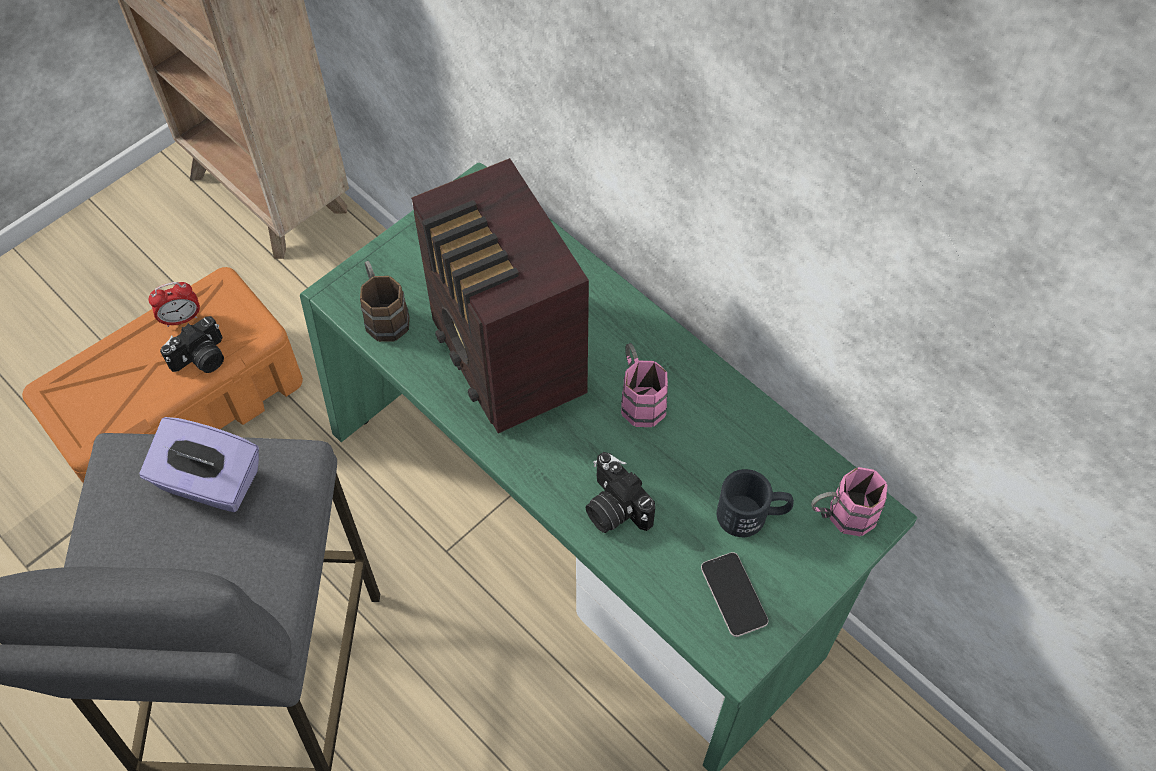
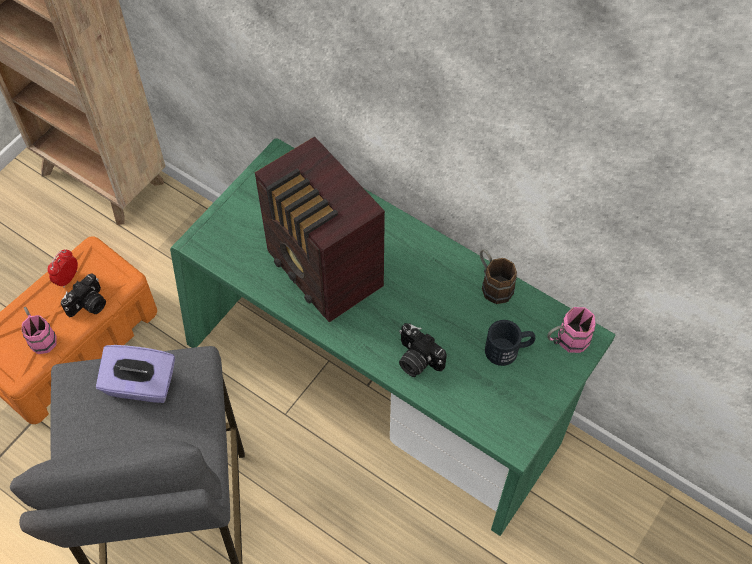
camera: 10 degrees left, 0 degrees up
alarm clock [148,282,200,327] -> alarm clock turned 150 degrees clockwise [47,249,78,288]
brown mug [360,261,410,342] -> brown mug moved to [480,249,517,304]
pink mug [621,343,668,427] -> pink mug moved to [22,307,57,354]
phone [701,552,768,637] -> none

